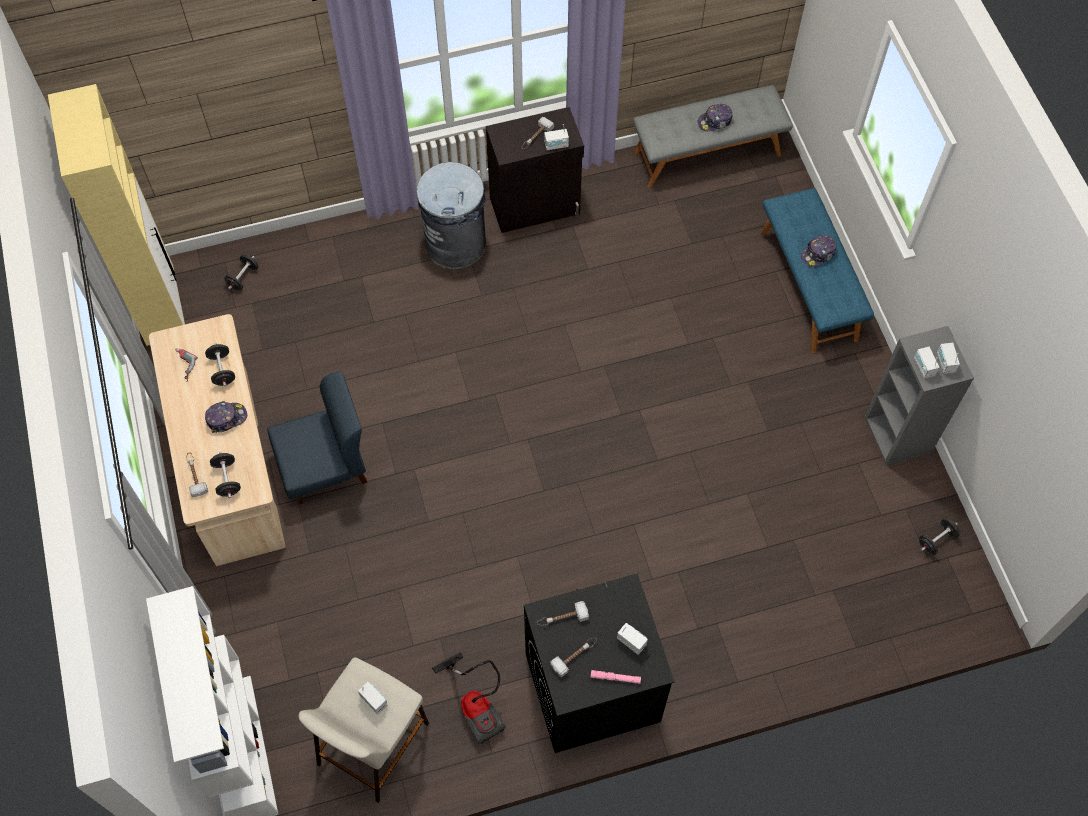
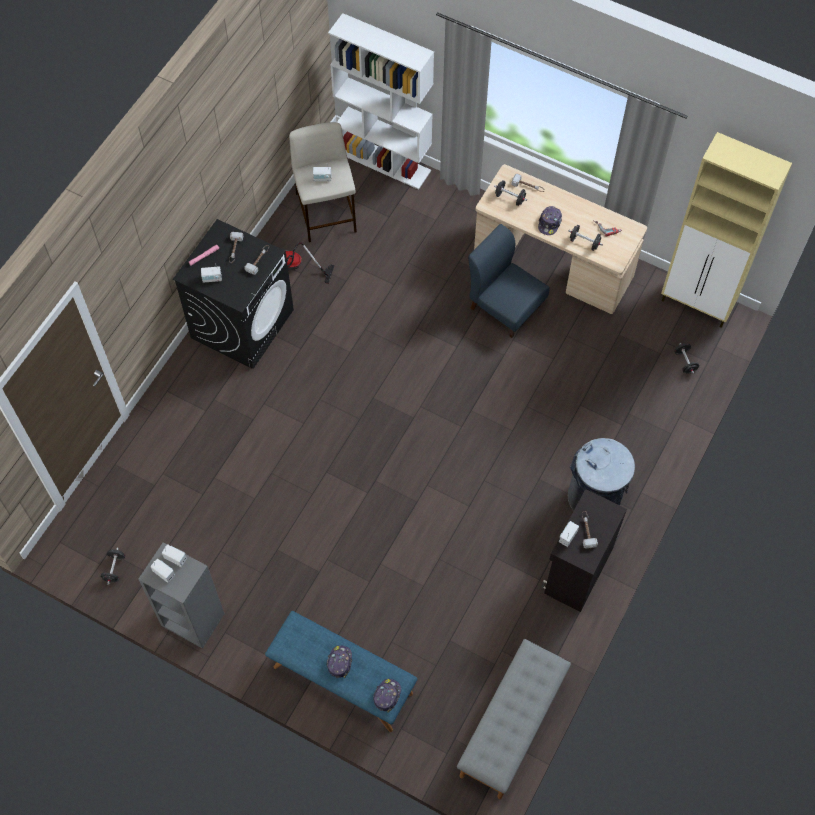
camera: 135 degrees right, 0 degrees up
blue chair [267,371,367,504] -> blue chair turned 105 degrees clockwise [468,224,550,338]
cap [698,104,732,131] -> cap moved to [373,679,401,713]

